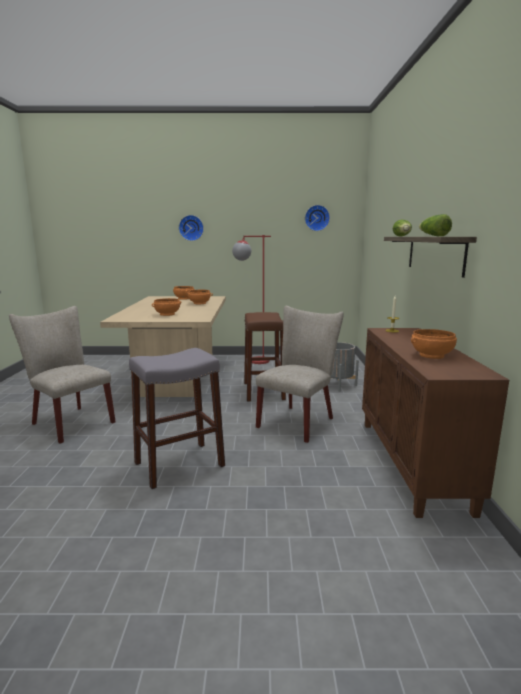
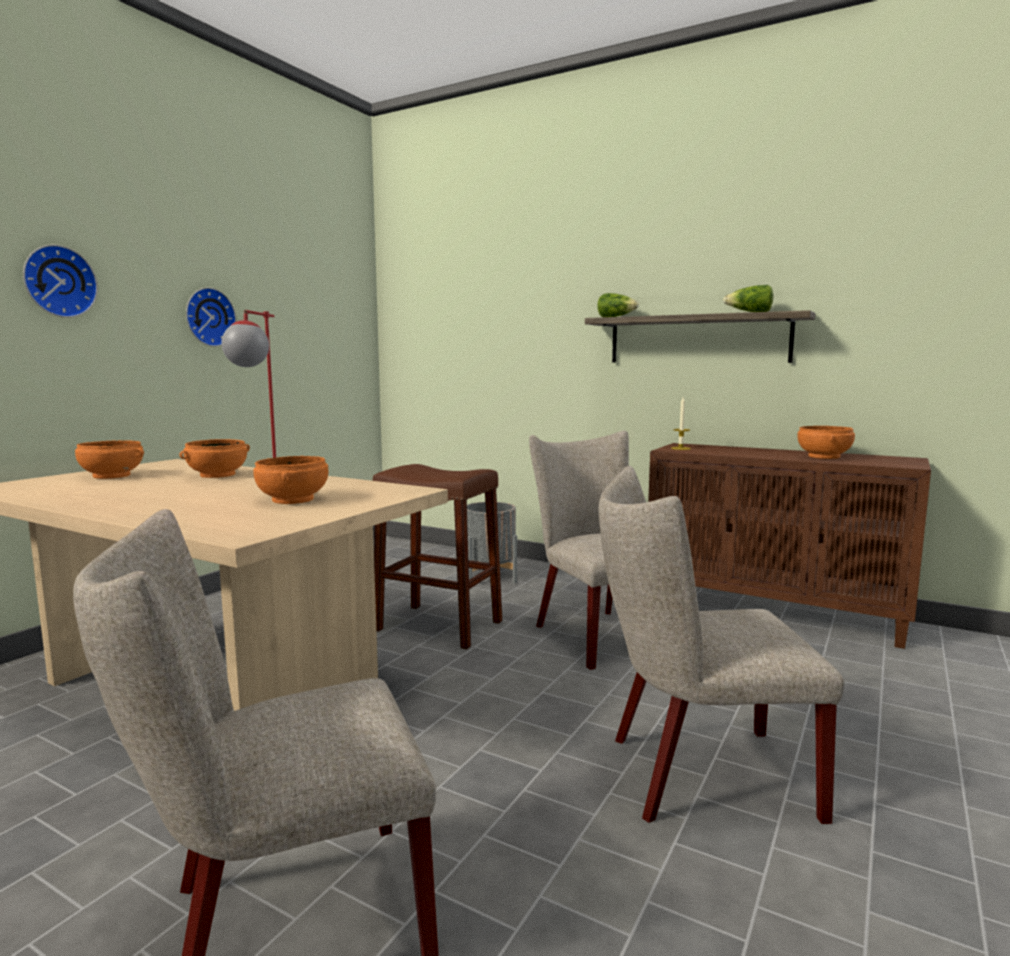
camera: 60 degrees left, 5 degrees down
grey stool [129,348,225,489] -> beige chair [599,466,844,824]
wall clock [305,205,330,231] -> wall clock moved to [186,287,236,347]

